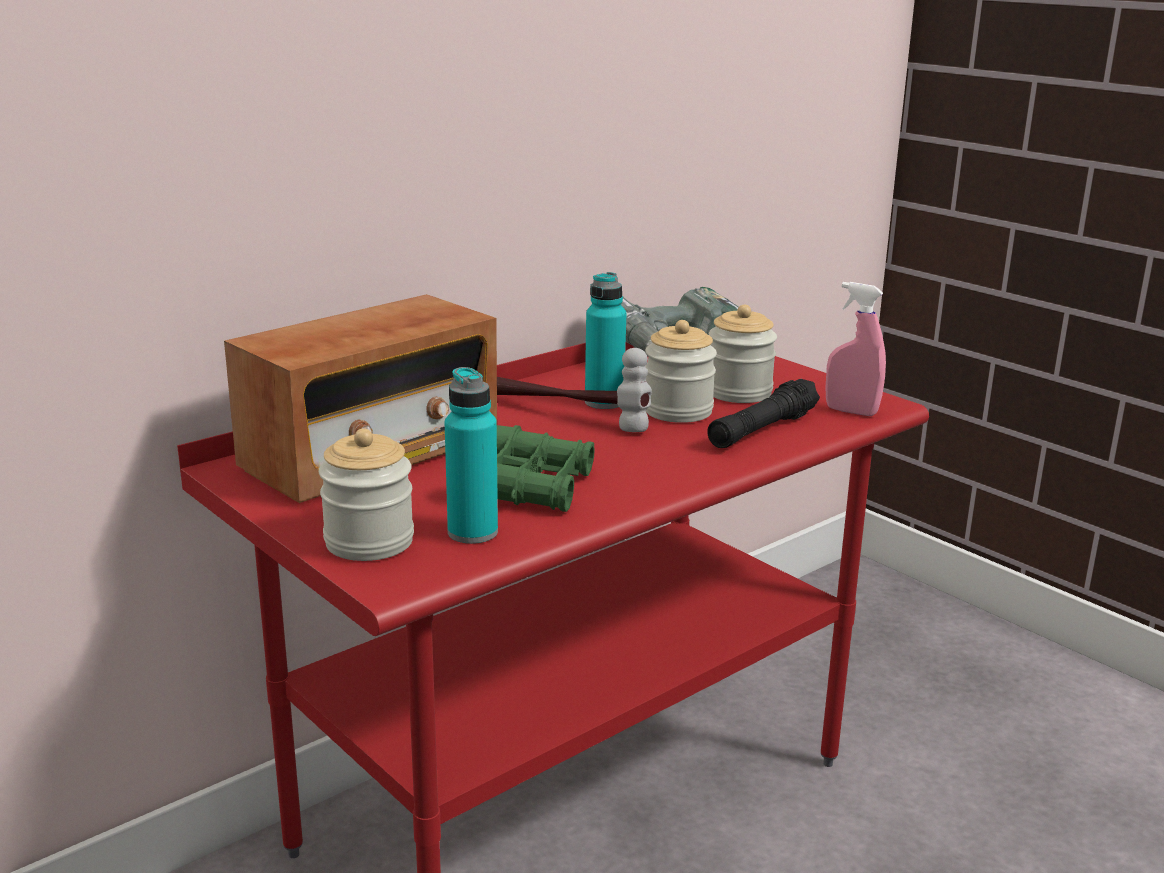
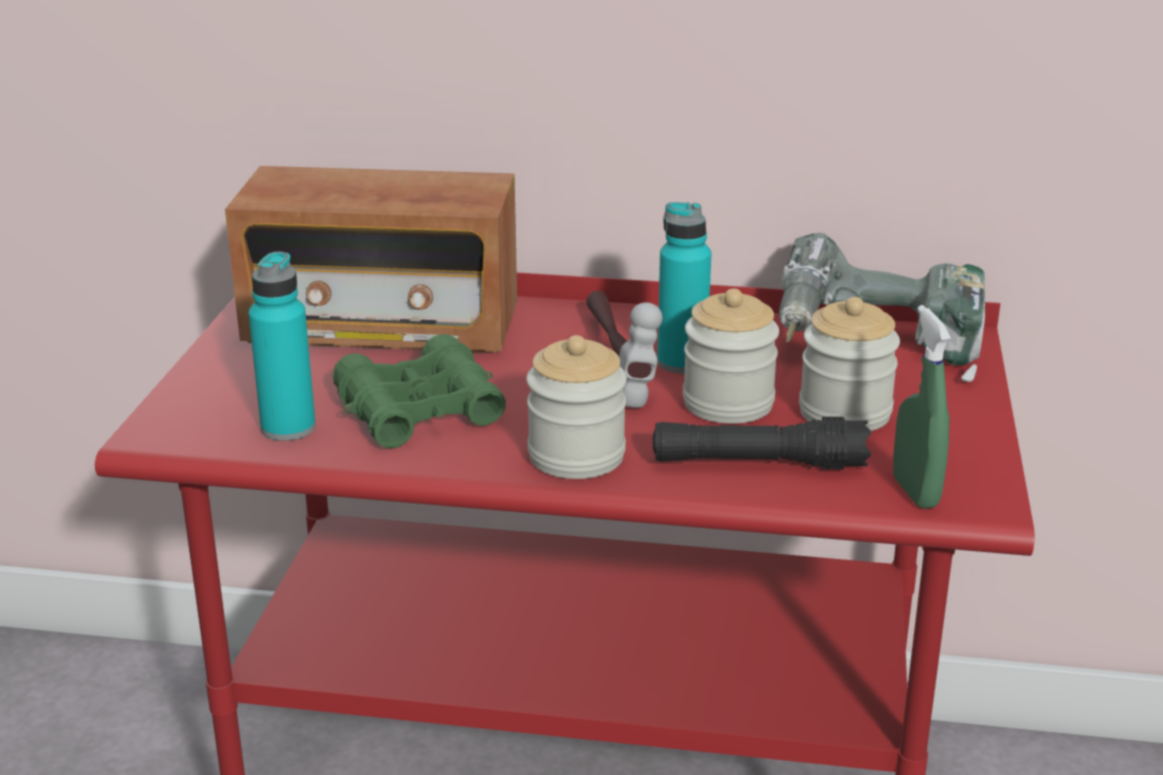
camera: 50 degrees right, 5 degrees up
jar [319,428,414,561] -> jar moved to [526,335,627,479]
pink spray bottle [825,282,886,416] -> green spray bottle [893,305,951,509]

